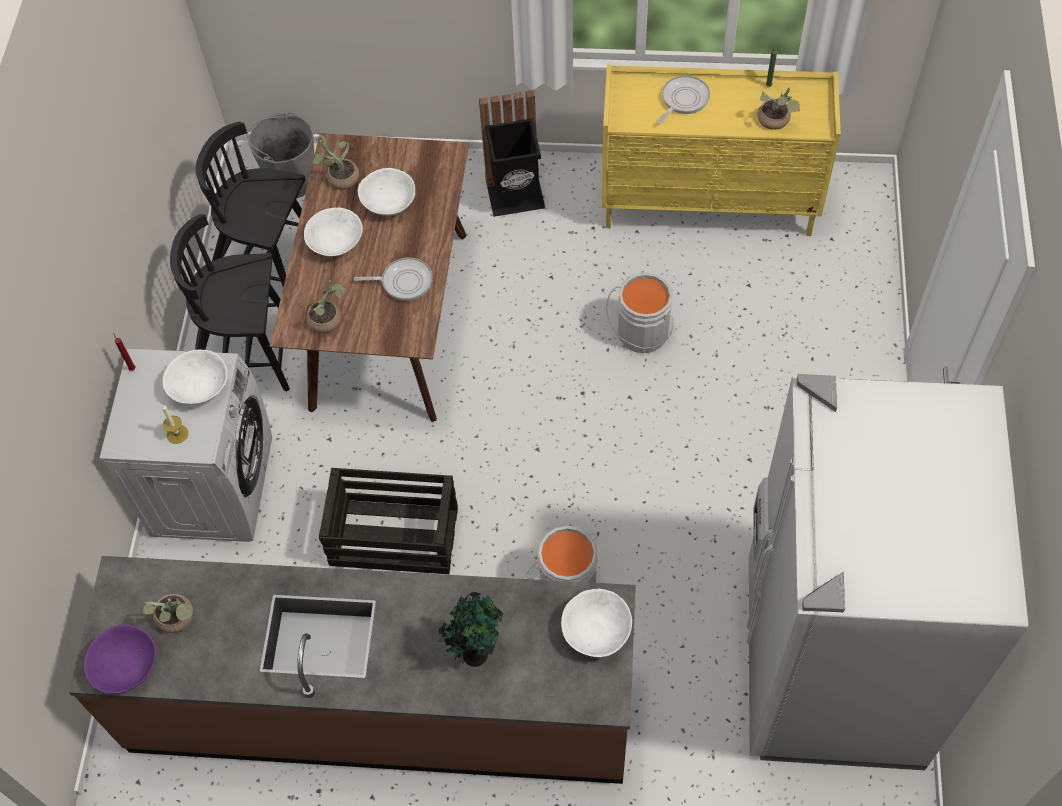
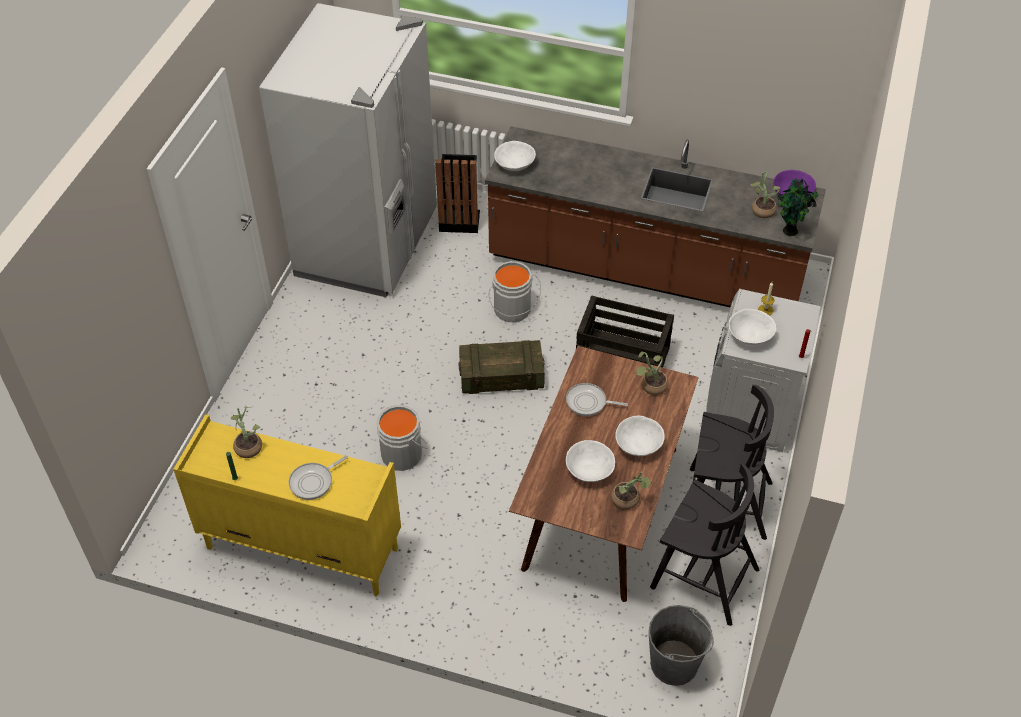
camera: 170 degrees left, 10 degrees down
potted plant [437,592,503,667] -> potted plant moved to [778,179,819,236]
black trash can [479,90,545,217] -> black trash can moved to [435,154,480,233]
none -> crate [458,340,545,394]

